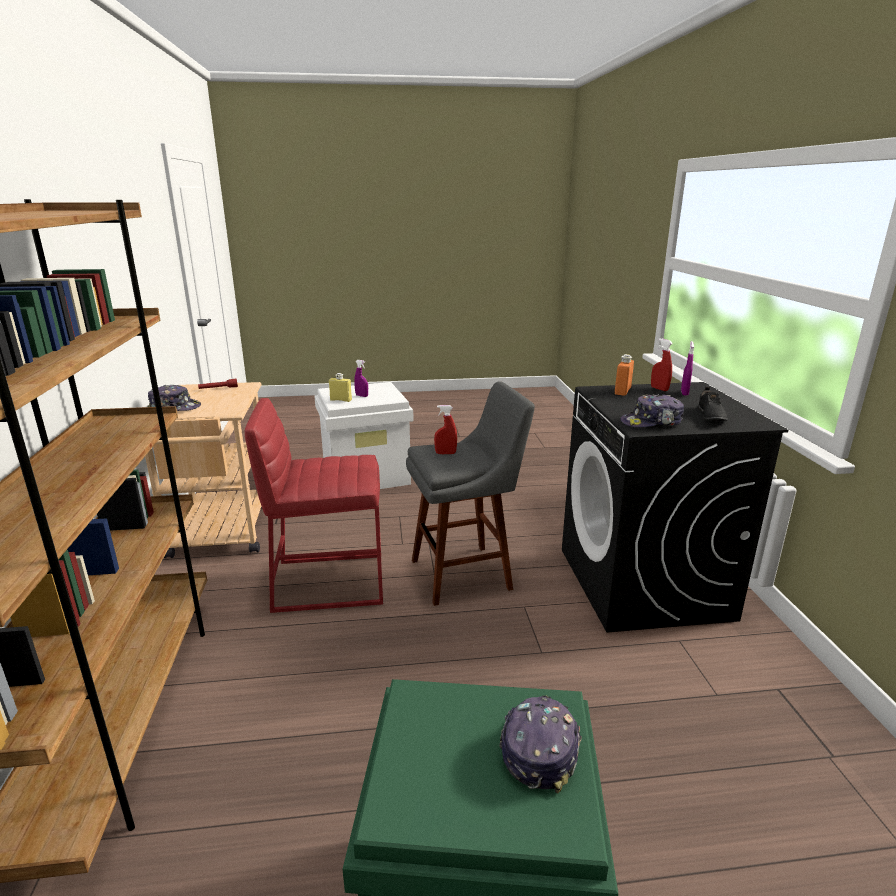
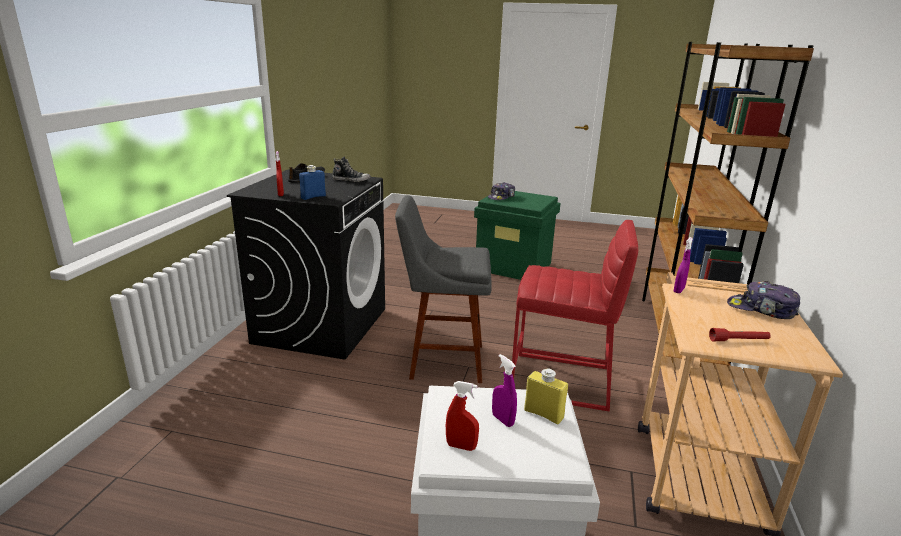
camera: 160 degrees left, 0 degrees up
red spray bottle [434,405,457,454] -> red spray bottle moved to [446,381,479,451]
orange bottle [615,354,634,396] -> blue bottle [299,165,326,200]
cap [620,394,684,427] -> shoe [332,157,371,182]
purple spray bottle [681,341,694,396] -> purple spray bottle moved to [674,237,693,293]

